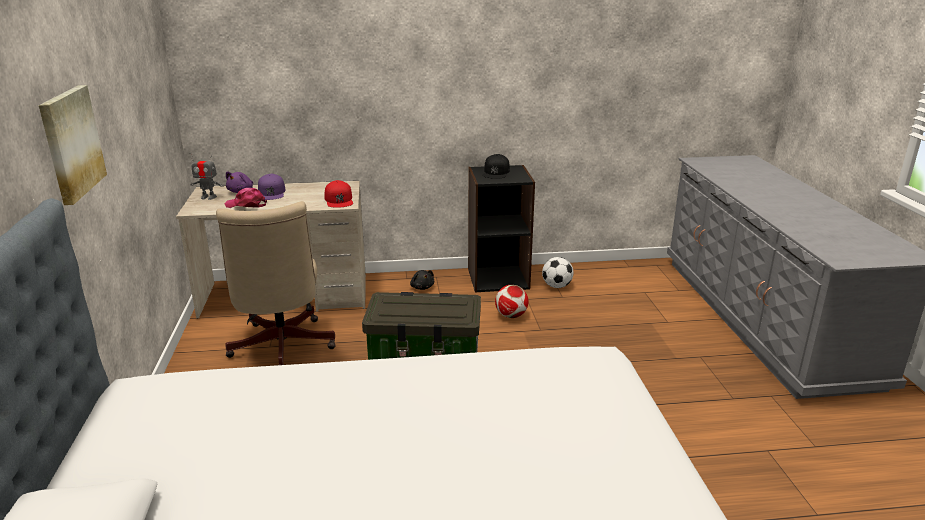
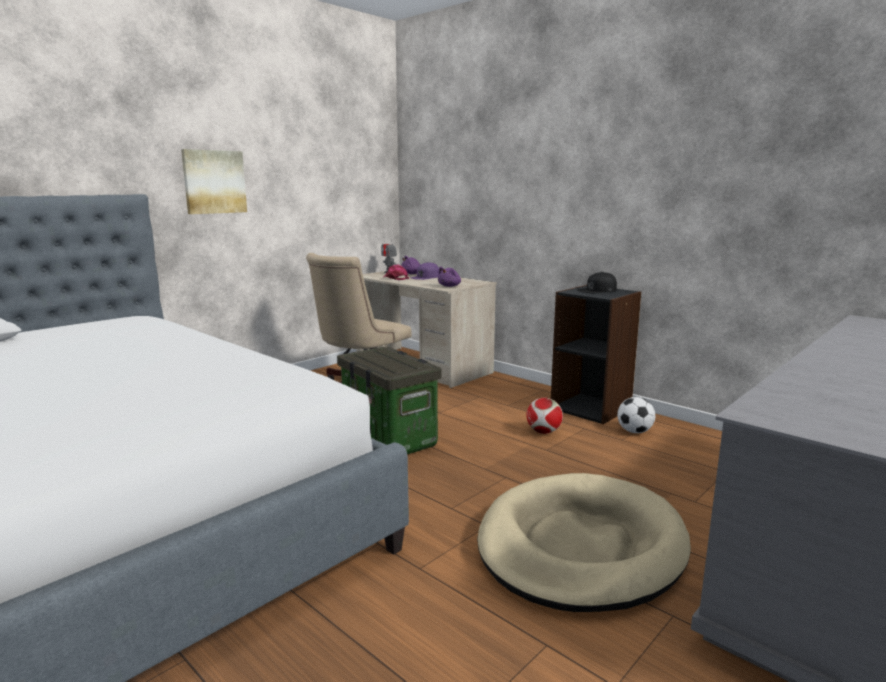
camera: 50 degrees right, 10 degrees down
red cap [325,180,353,208] -> purple plush toy [438,266,461,287]
black plush toy [410,270,434,290] -> none
none -> beige dog bed [477,473,691,612]

